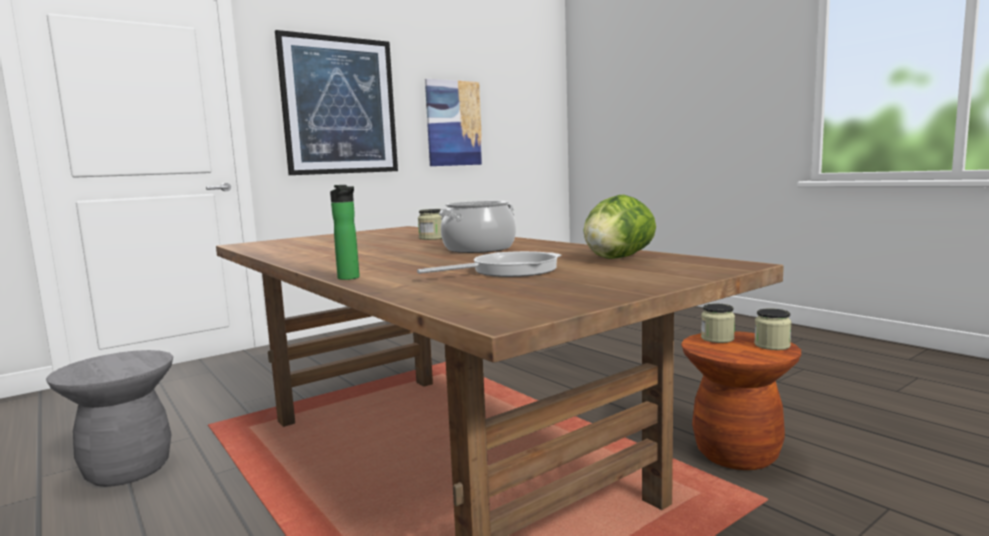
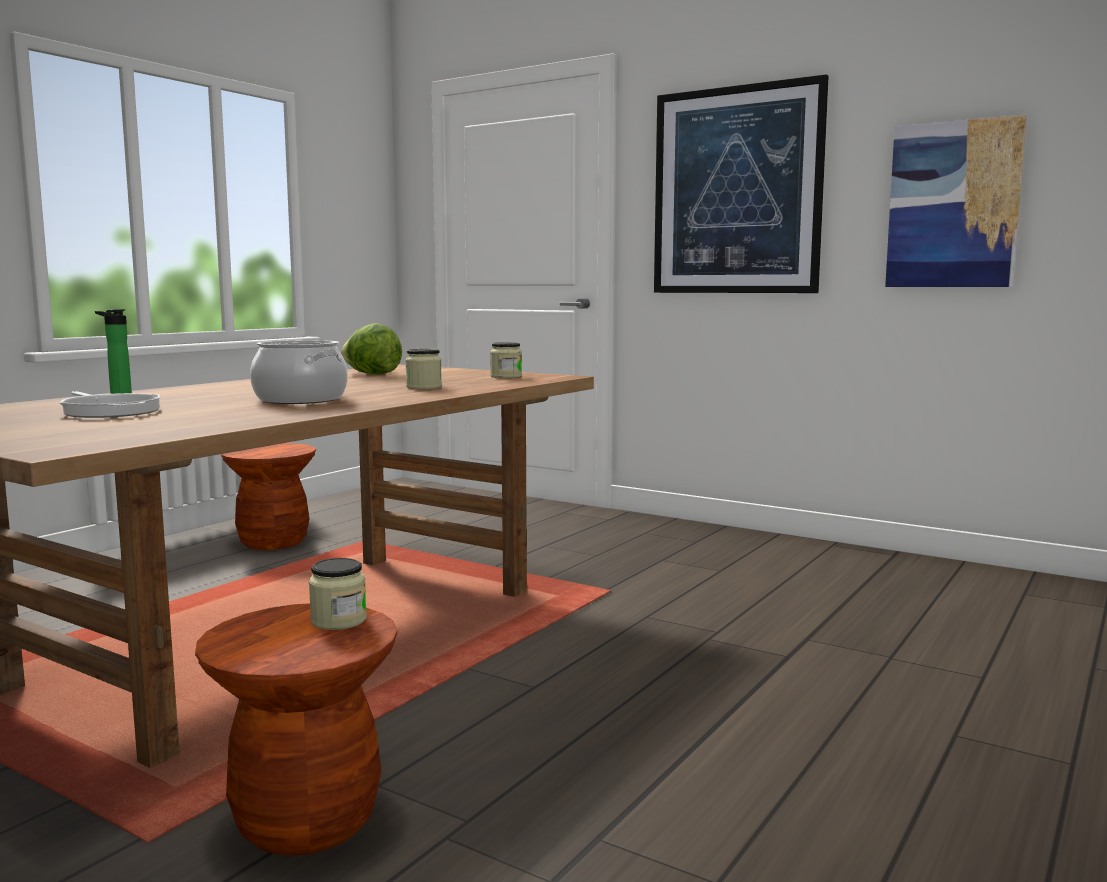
camera: 70 degrees right, 0 degrees up
grey stool [46,350,173,487] -> brown stool [221,443,316,550]
lettuce [583,195,656,259] -> lettuce moved to [341,323,402,375]
jar [754,308,792,350] -> jar moved to [490,342,522,378]

